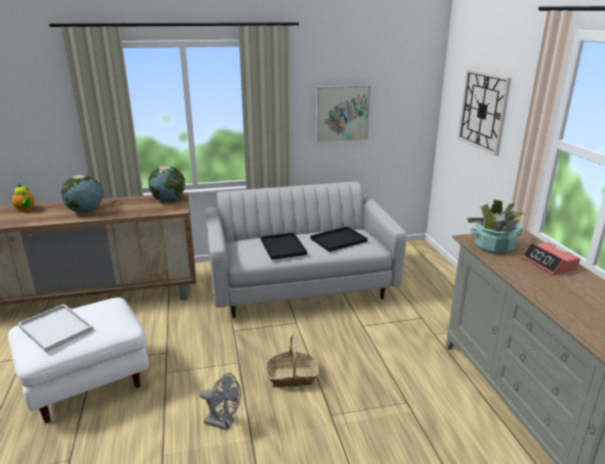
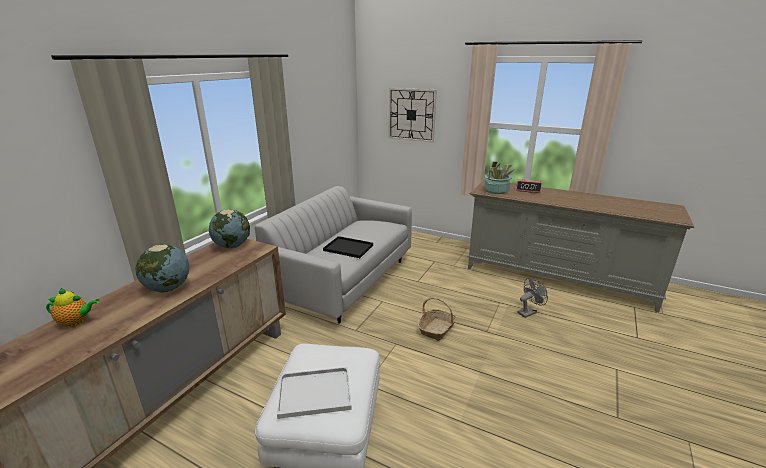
camera: 50 degrees left, 0 degrees up
grey fan [199,373,241,430] -> grey fan moved to [517,278,548,318]
black tray [310,226,368,252] -> none
picture [316,85,371,143] -> none

